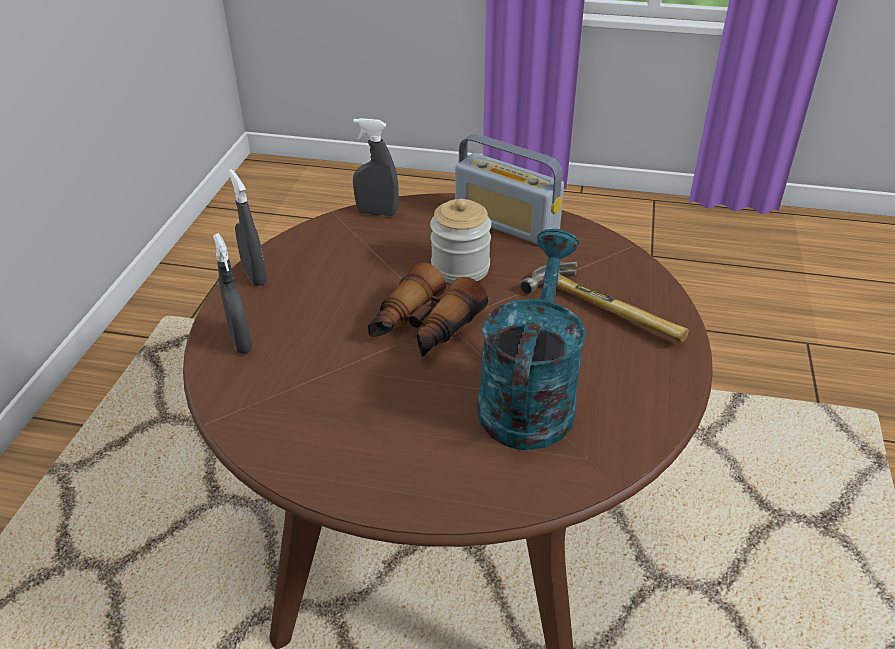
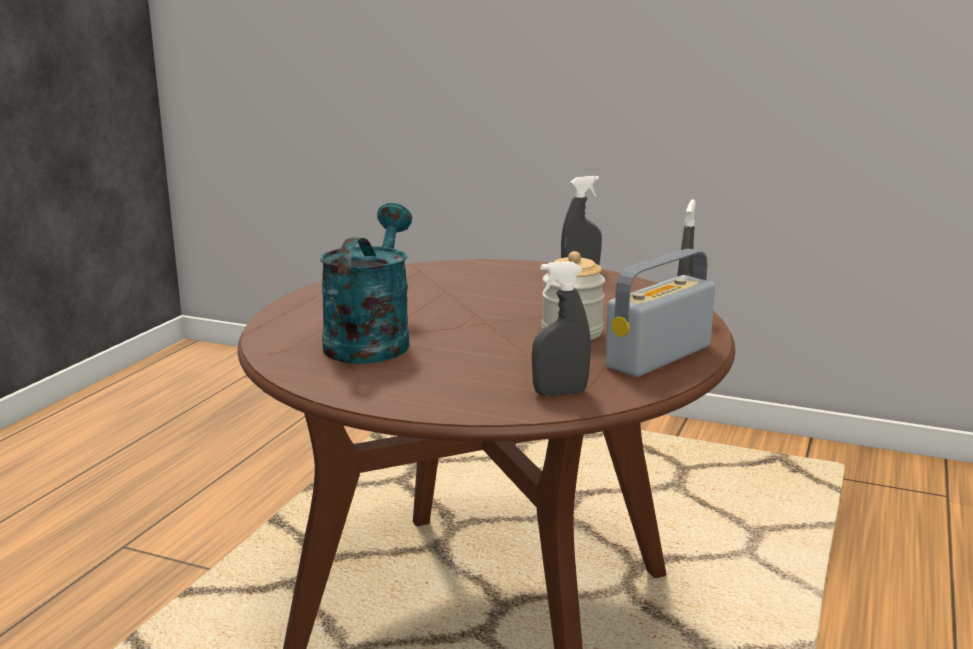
camera: 100 degrees right, 20 degrees down
grey spray bottle [213,233,252,353] -> grey spray bottle moved to [532,262,591,396]
binoculars [368,262,488,357] -> none
turquoise watering can [477,229,586,450] -> turquoise watering can turned 105 degrees counterclockwise [320,203,412,364]
hammer [520,262,689,342] -> none

